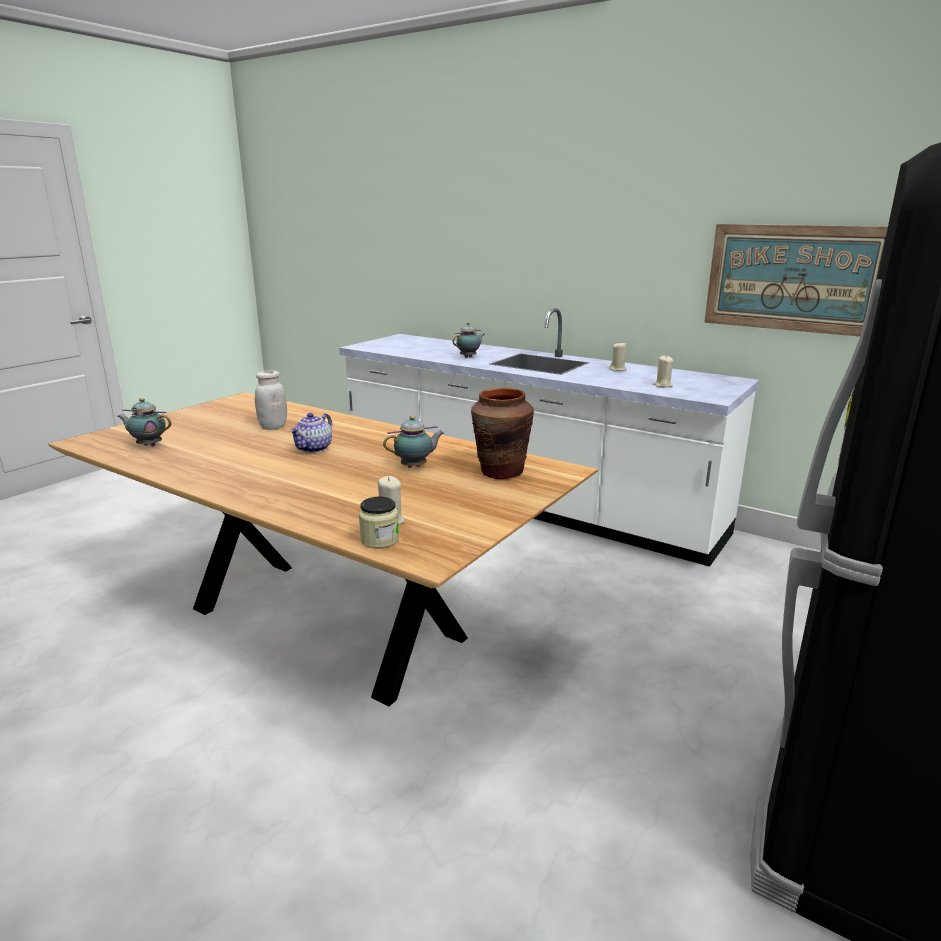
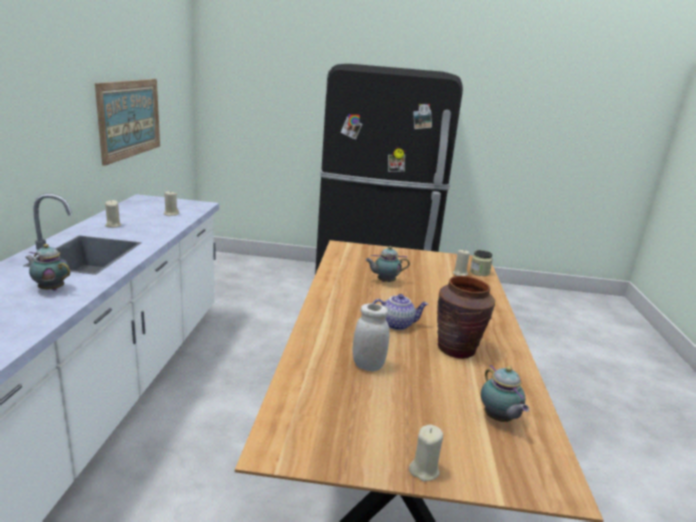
camera: 120 degrees left, 0 degrees up
teapot [383,416,444,468] -> teapot turned 45 degrees counterclockwise [365,246,410,282]
brown vase [471,388,534,479] -> brown vase moved to [437,276,495,359]
none -> beige candle [409,424,443,481]

